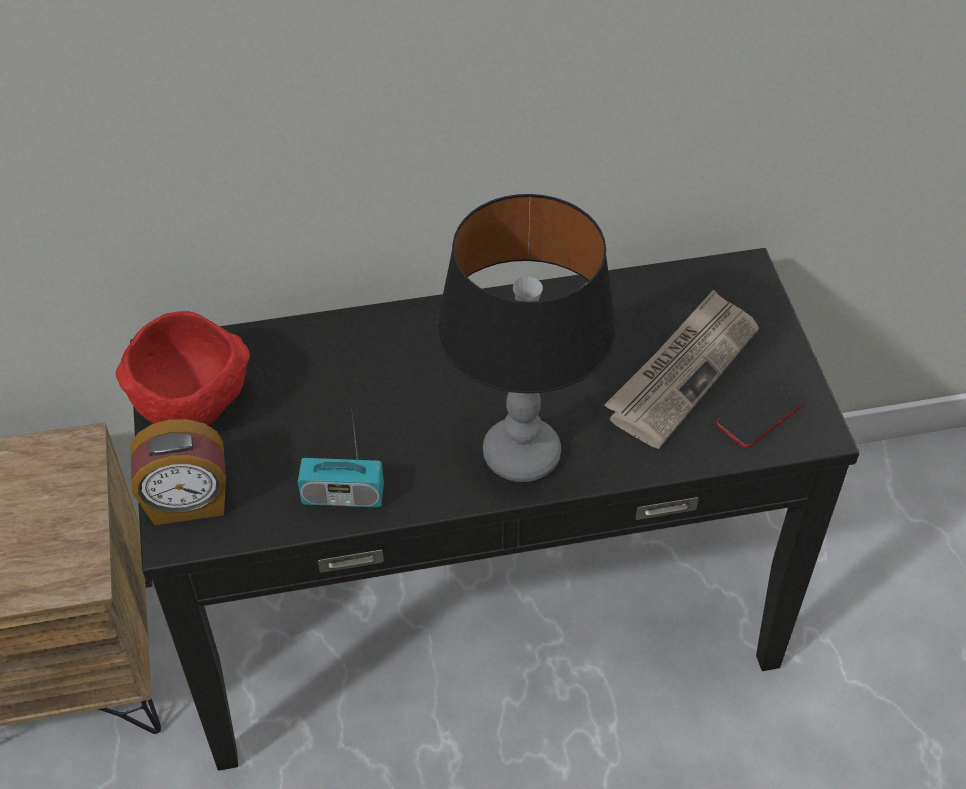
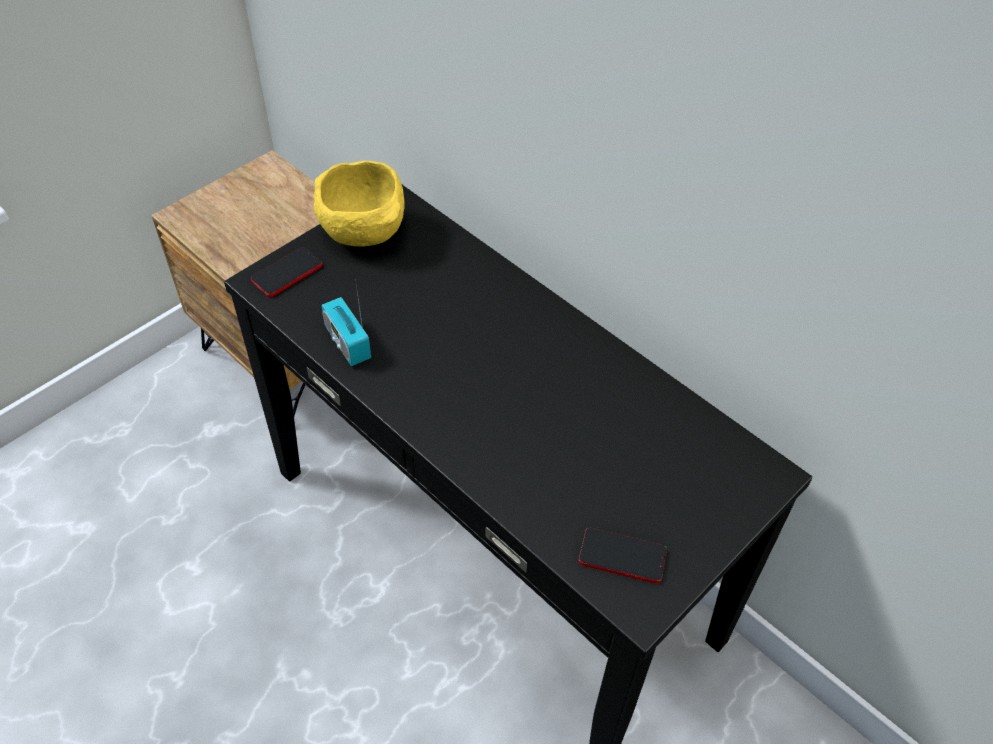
camera: 55 degrees right, 0 degrees up
red bowl [116,311,250,425] -> yellow bowl [314,161,405,247]
alarm clock [131,419,226,525] -> phone [251,247,322,297]
table lamp [437,194,616,482] -> none
newspaper [604,289,759,449] -> none

